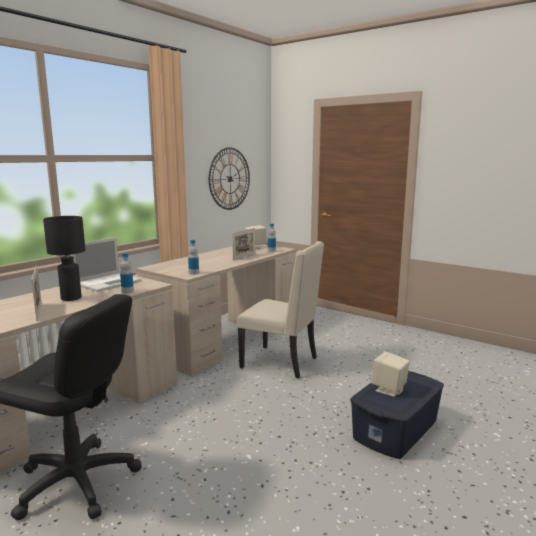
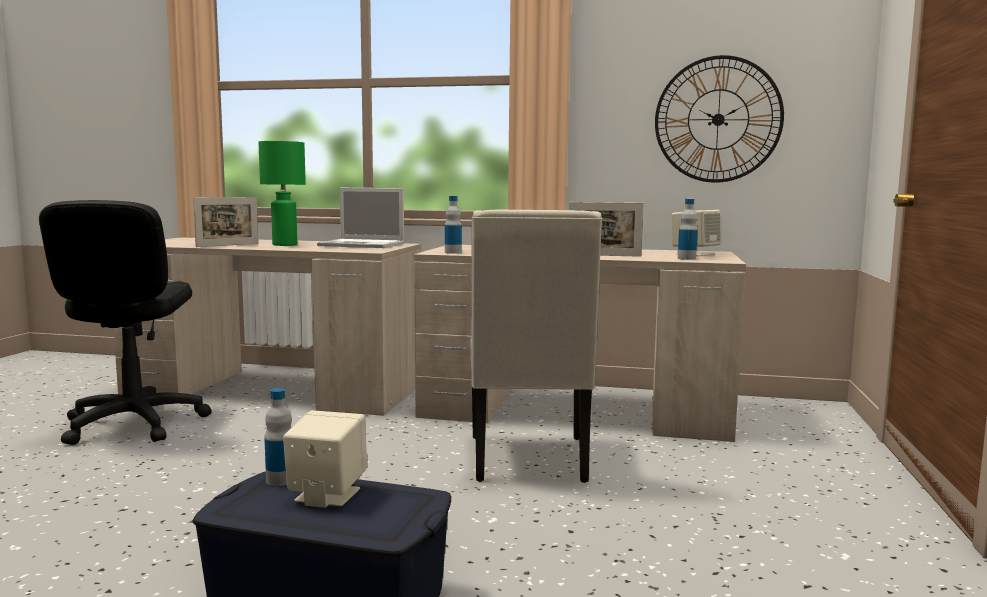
camera: 65 degrees right, 5 degrees down
black table lamp [43,216,85,301] -> green table lamp [258,141,306,246]
bottle [120,253,134,293] -> bottle moved to [264,388,292,486]

